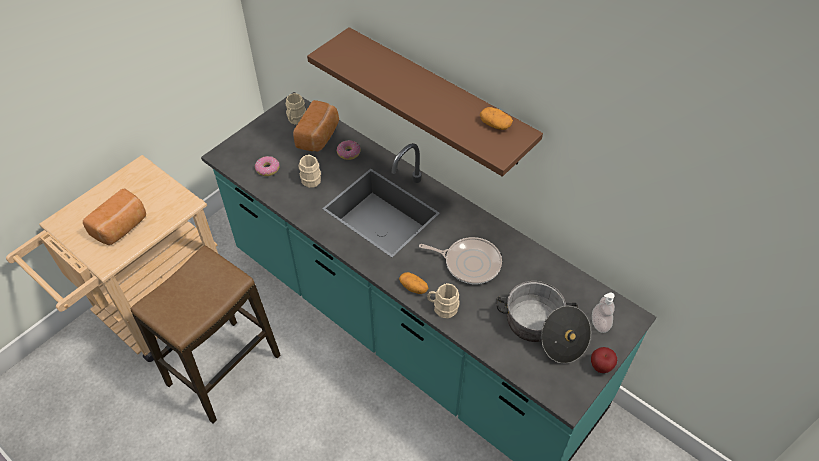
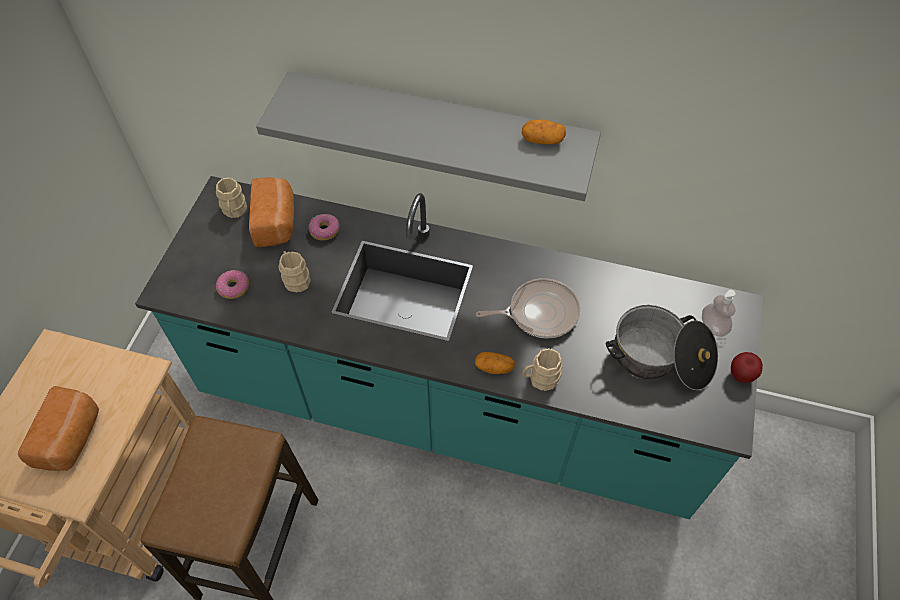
camera: 25 degrees left, 5 degrees up
brown shelf [307,27,543,177] -> grey shelf [256,71,601,201]

